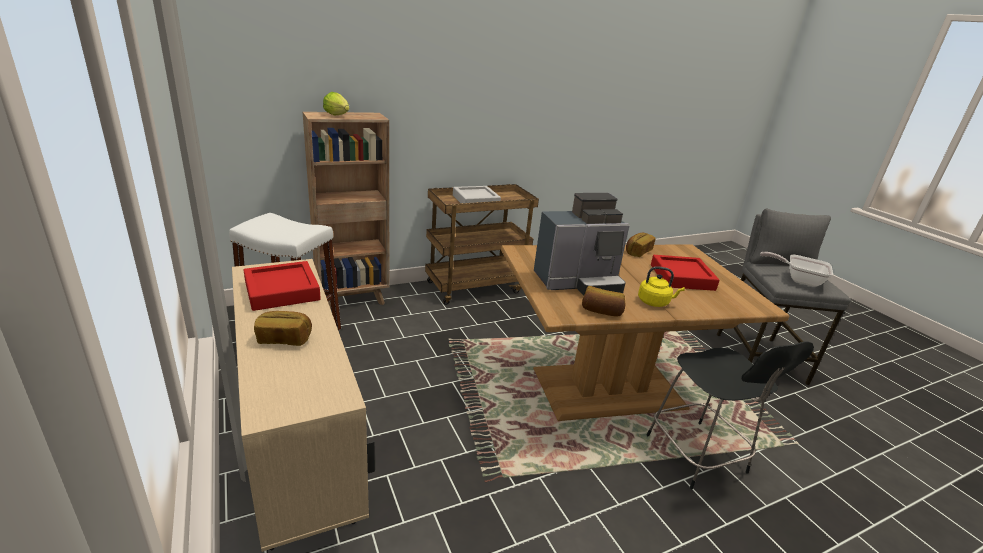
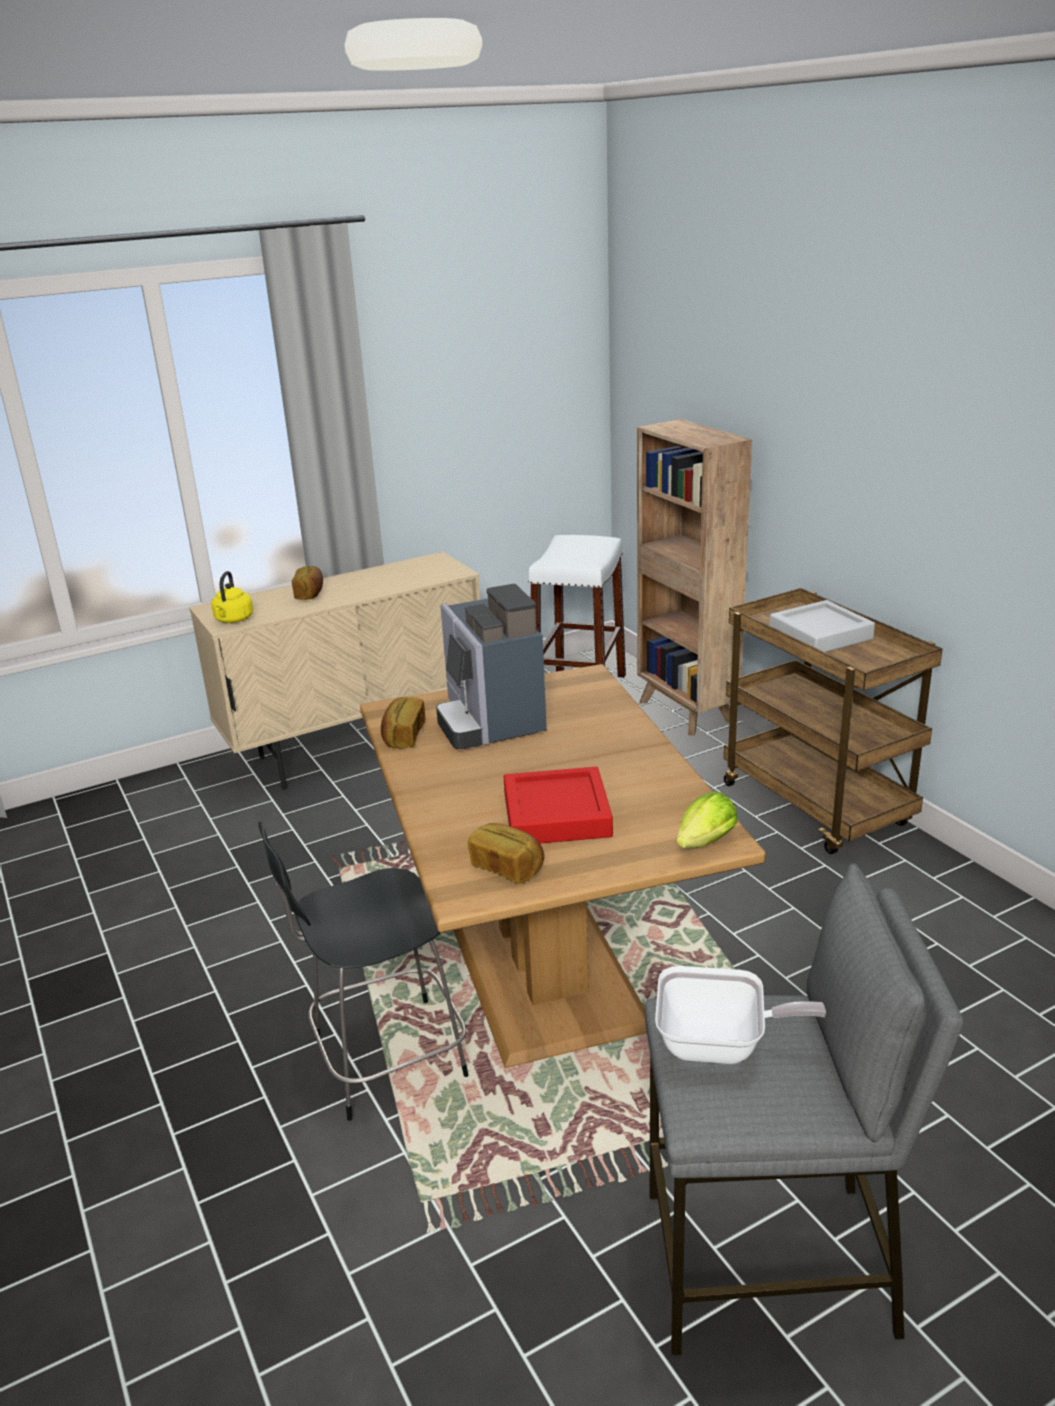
camera: 90 degrees right, 0 degrees up
red tray [244,261,321,311] -> none
lettuce [323,92,349,115] -> lettuce moved to [676,792,737,849]
bread [626,232,656,257] -> bread moved to [468,823,544,883]
yellow kettle [638,266,685,307] -> yellow kettle moved to [211,571,253,623]
frying pan [760,252,833,287] -> frying pan turned 75 degrees clockwise [655,966,826,1064]

